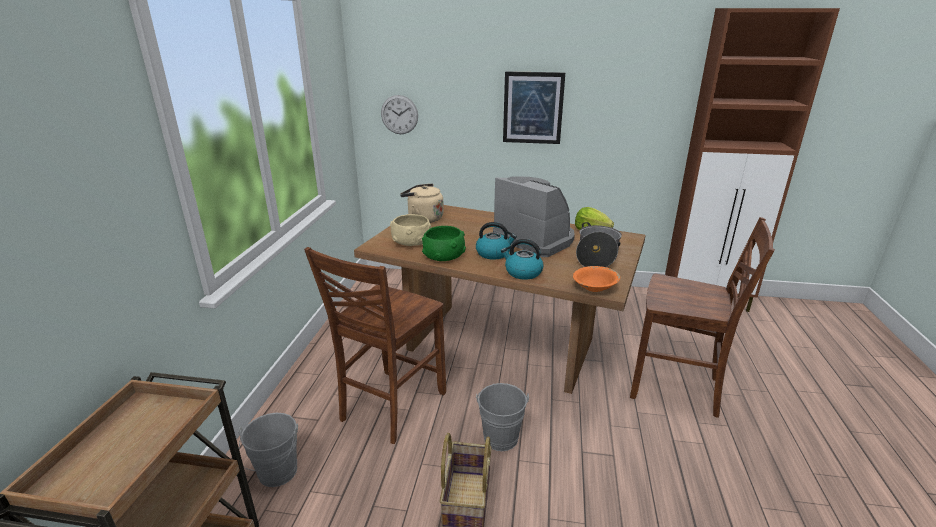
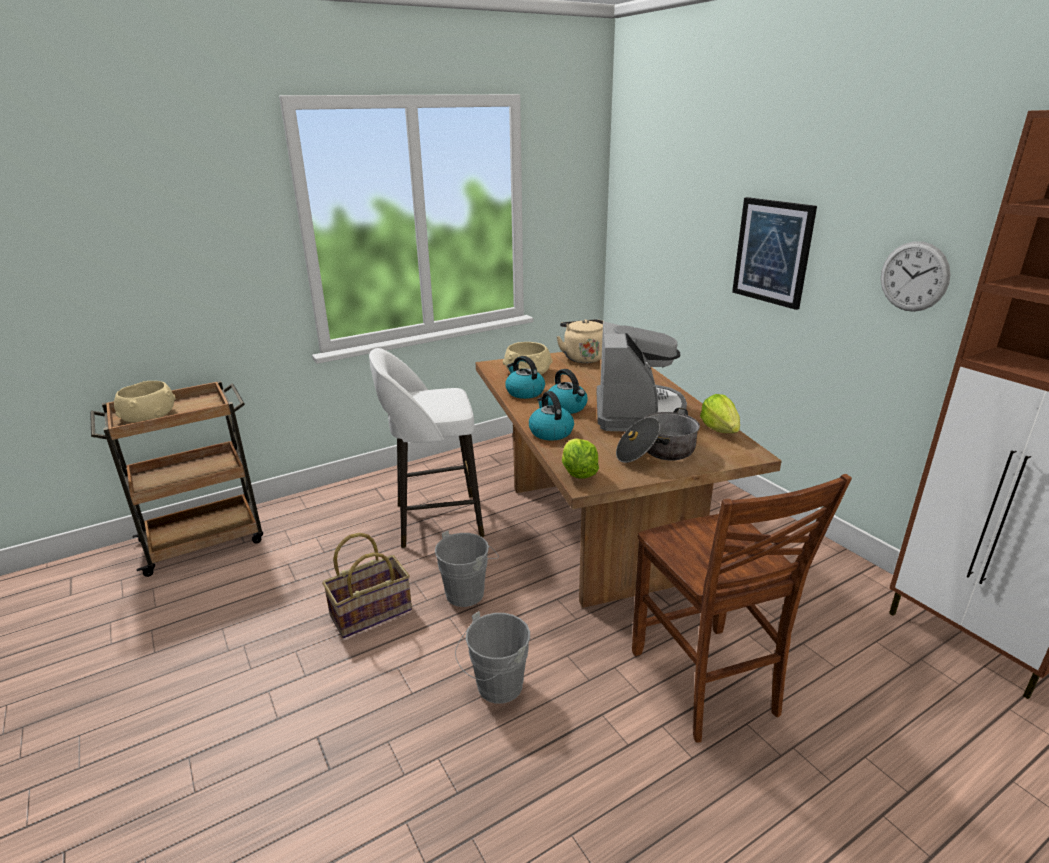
camera: 50 degrees right, 0 degrees up
grey bucket [238,413,298,487] -> grey bucket moved to [455,611,530,704]
brown chair [304,247,446,444] -> white stool [369,348,485,548]
wall clock [381,95,418,134] -> wall clock moved to [881,241,951,312]
green bowl [422,226,466,261] -> kettle [505,356,545,399]
orange bowl [573,266,620,292] -> lettuce [562,438,599,479]
none -> beige bowl [114,381,176,423]

